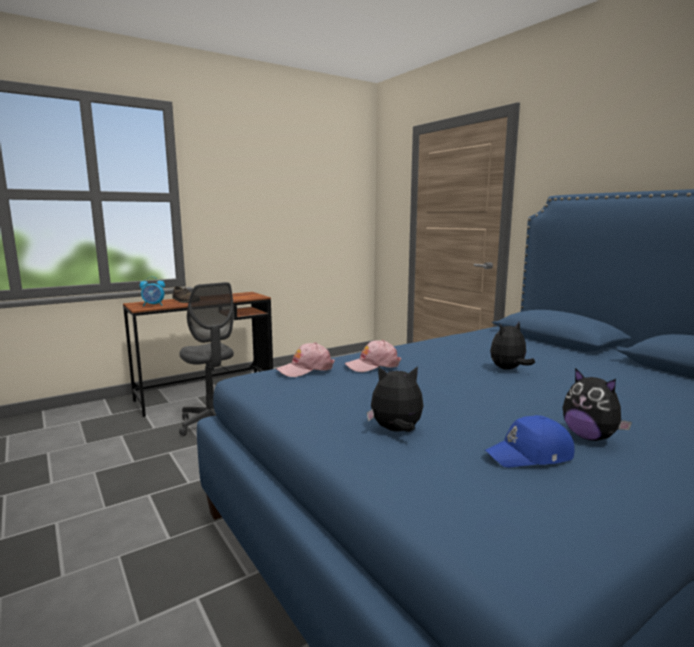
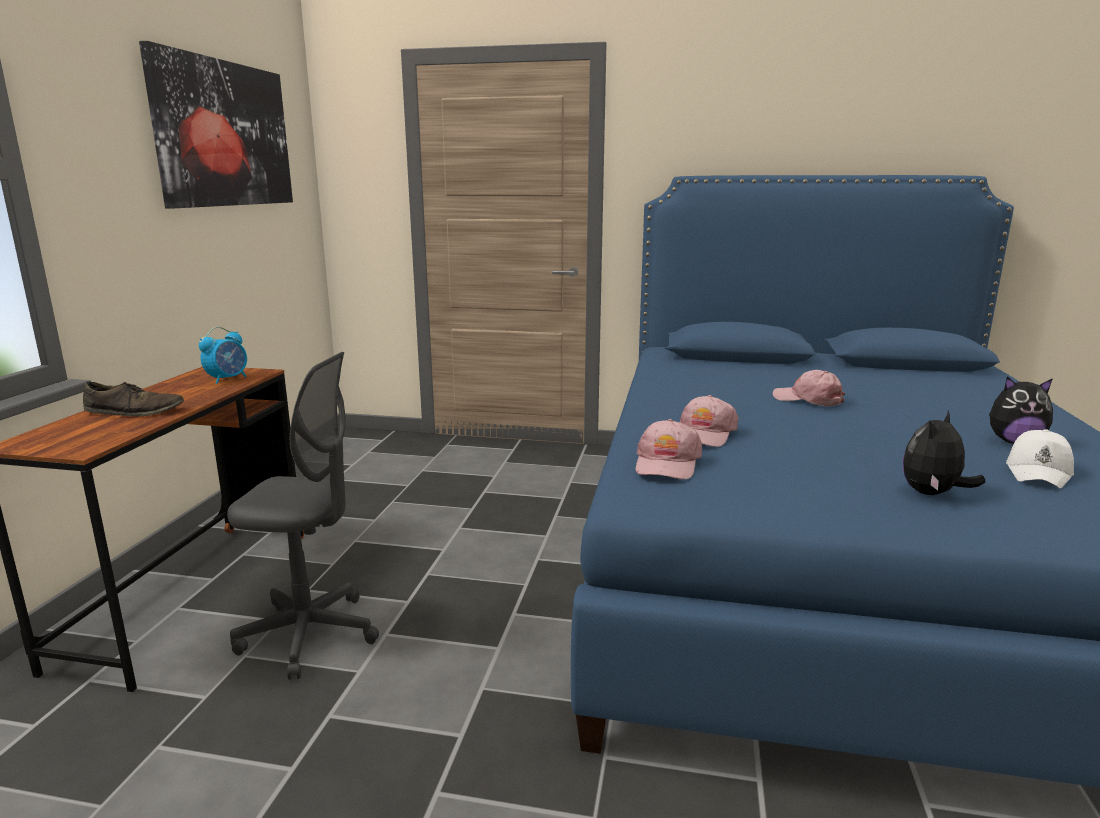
camera: 45 degrees left, 5 degrees up
alarm clock [140,277,165,306] -> alarm clock moved to [199,327,247,384]
blue cap [485,415,575,468] -> white cap [1006,429,1074,488]
plush toy [490,322,535,370] -> pink cap [773,370,845,407]
none -> picture [139,41,293,209]

